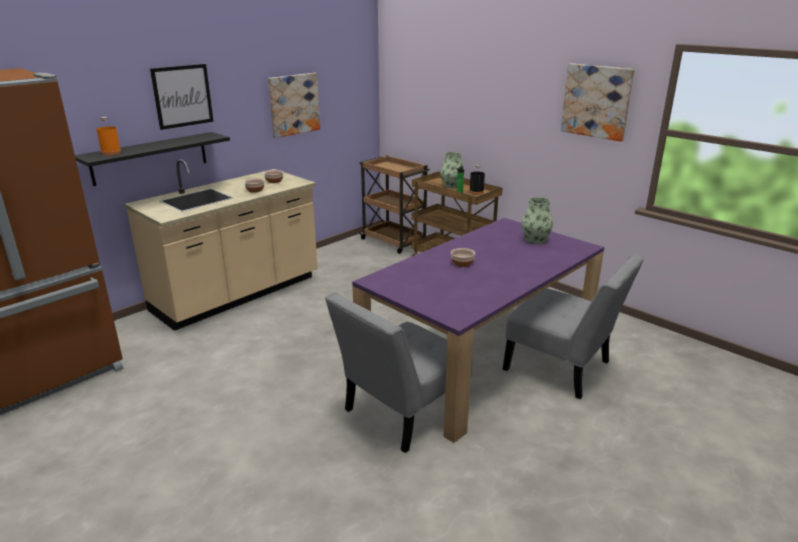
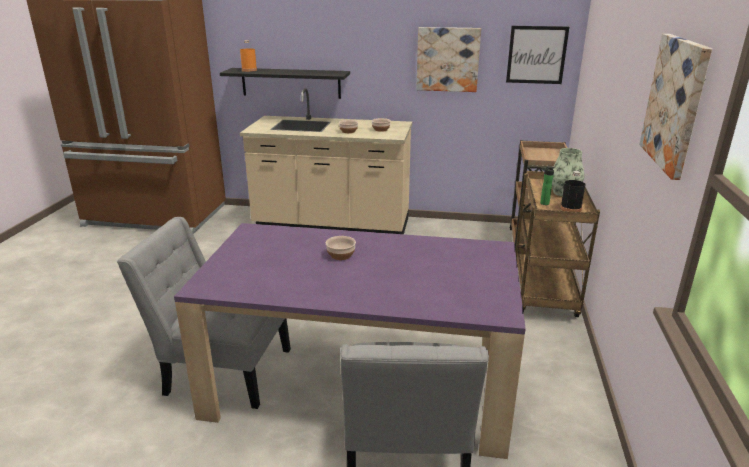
camera: 55 degrees right, 0 degrees up
picture [150,64,213,130] -> picture moved to [506,26,569,84]
vase [522,197,553,244] -> none

